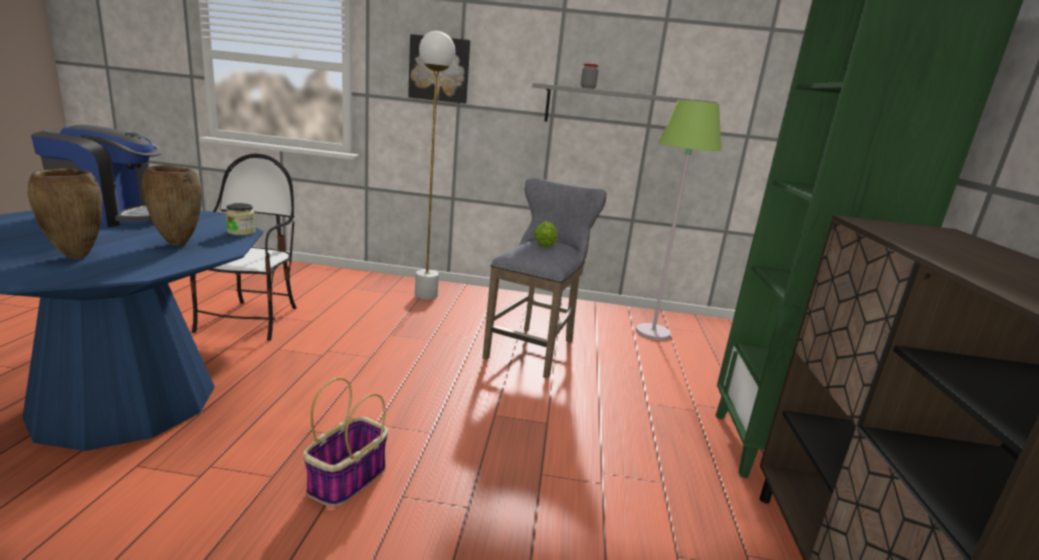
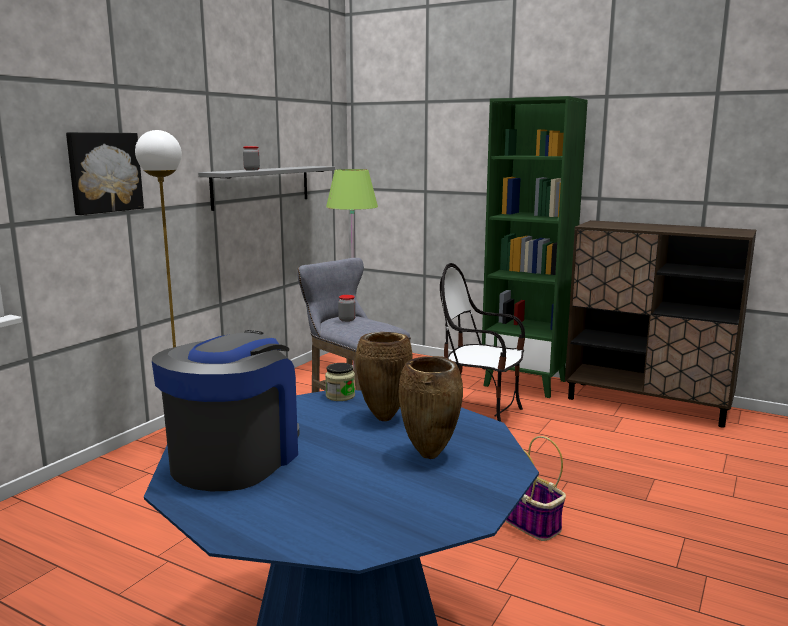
camera: 65 degrees left, 5 degrees down
chair [190,154,297,341] -> chair moved to [440,263,525,422]
lettuce [534,221,557,247] -> jar [338,295,356,322]

